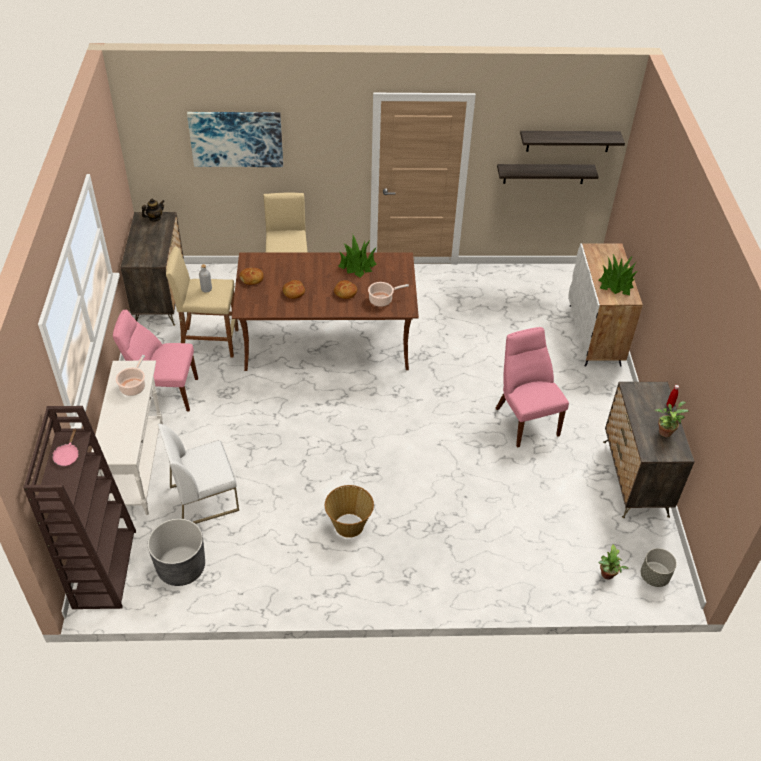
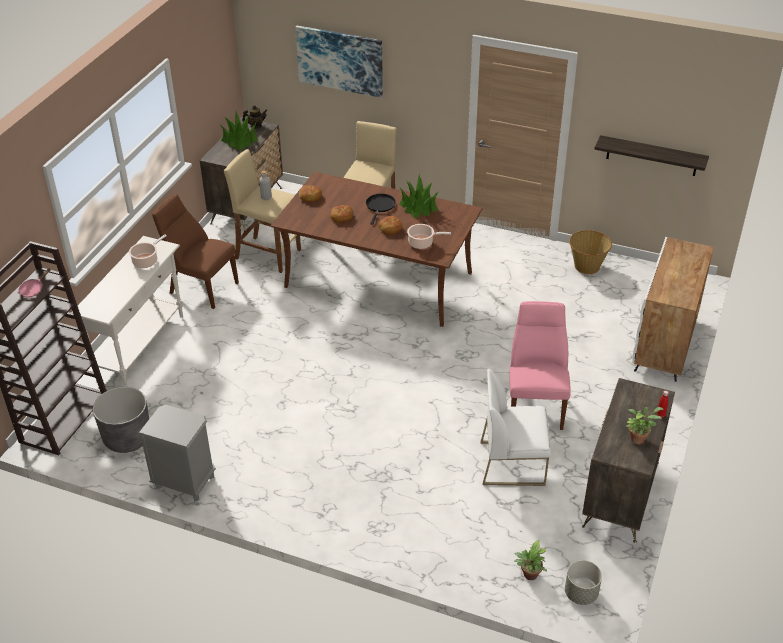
camera: 25 degrees right, 5 degrees down
pink chair [113,309,198,412] -> brown chair [152,195,239,309]
white chair [158,424,239,524] -> white chair moved to [480,369,551,486]
basket [325,485,374,538] -> basket moved to [569,230,612,274]
shelf [520,131,625,152] -> none
potted plant [599,254,638,295] -> potted plant moved to [219,111,258,151]
none -> grey nightstand [138,405,216,501]
none -> black frying pan [366,193,396,225]

